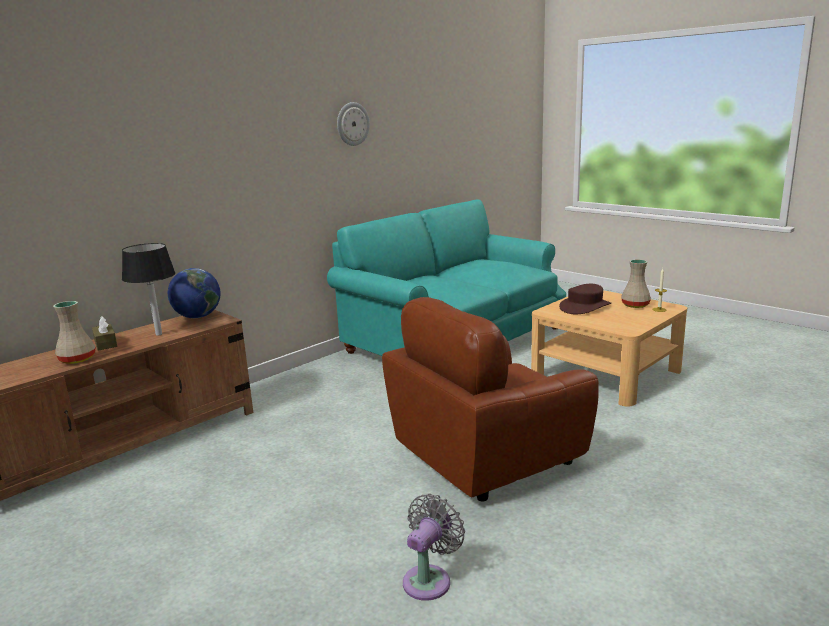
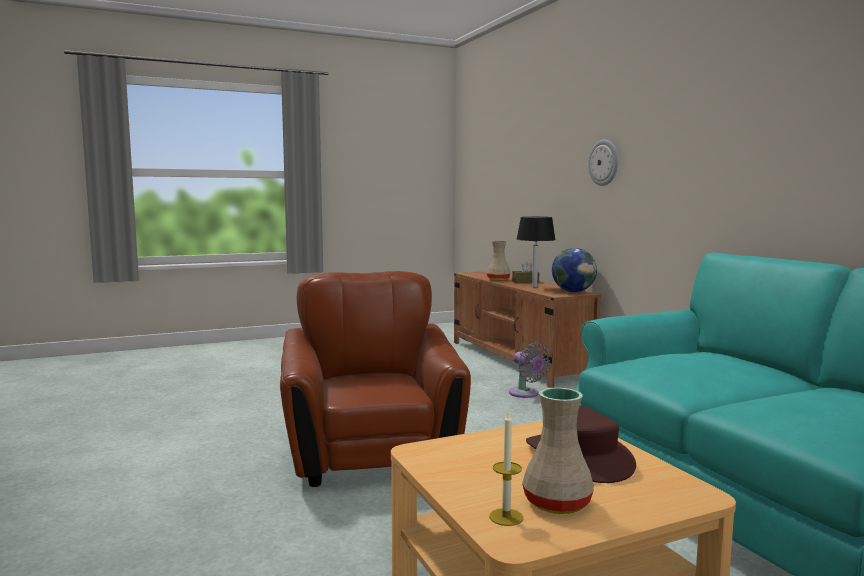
camera: 110 degrees right, 10 degrees down
wall clock [337,102,370,146] -> wall clock moved to [588,140,618,186]
grey fan [403,494,465,601] -> grey fan moved to [509,342,550,398]

